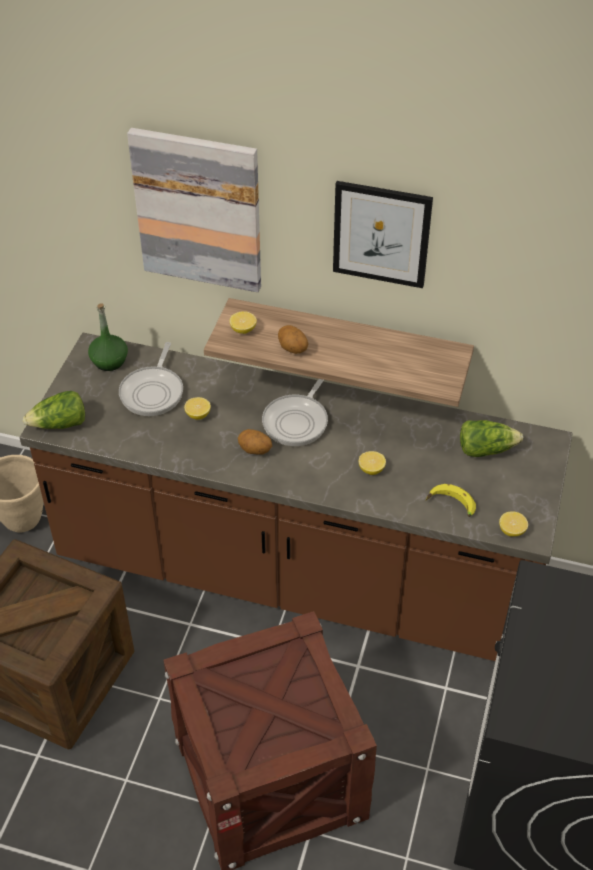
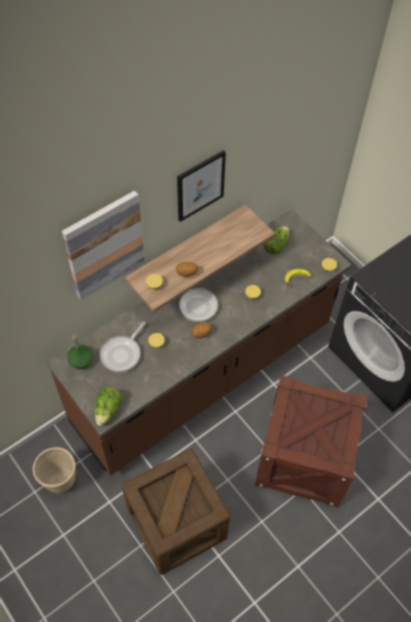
camera: 55 degrees left, 10 degrees up
frying pan [119,342,183,416] -> frying pan turned 75 degrees clockwise [100,322,146,373]

